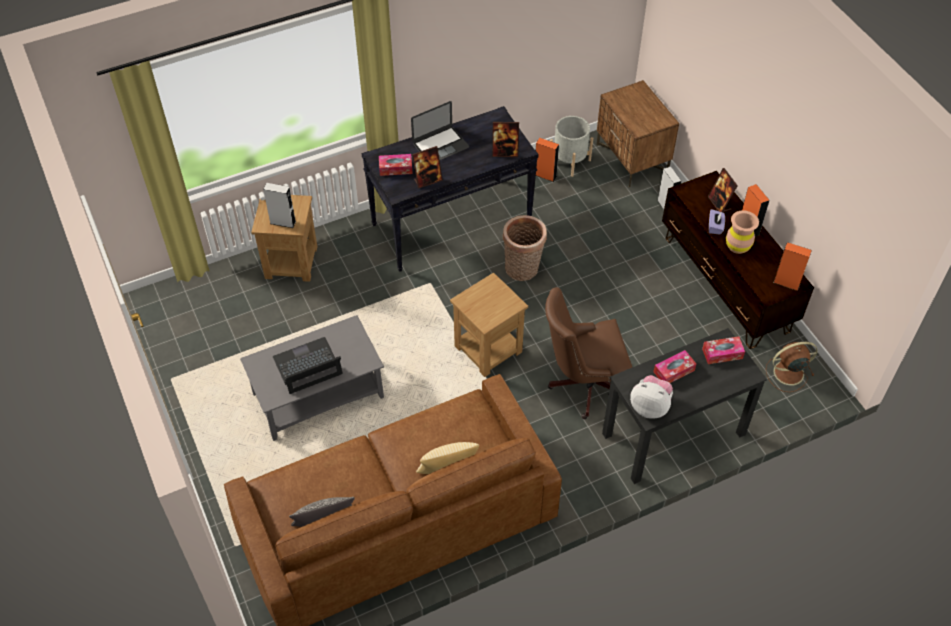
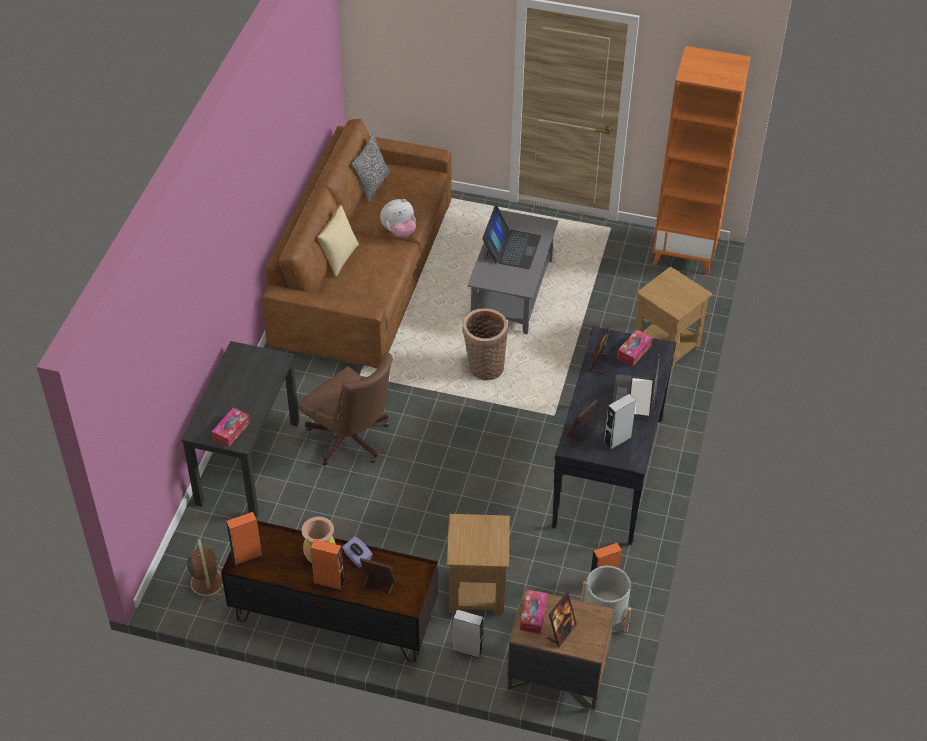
camera: 130 degrees right, 5 degrees down
grey speaker [263,183,296,228] -> grey speaker moved to [603,394,636,450]
brown side table [450,273,528,377] -> brown side table moved to [447,514,510,615]
basket [503,215,547,281] -> basket moved to [462,308,508,380]
brown office chair [545,287,632,419] -> brown office chair turned 105 degrees clockwise [298,352,393,466]
plush toy [630,375,673,419] -> plush toy moved to [380,199,416,238]
tissue box [653,350,696,383] -> tissue box moved to [520,590,548,634]
brown fan [766,342,818,392] -> brown fan turned 45 degrees counterclockwise [182,539,224,605]
none -> picture frame [547,592,577,647]
none -> orange bookcase [652,46,751,275]

